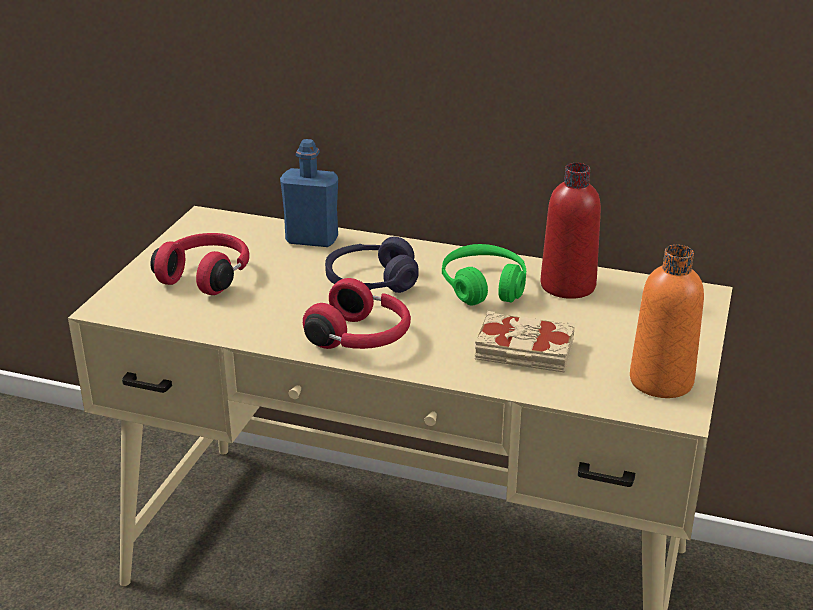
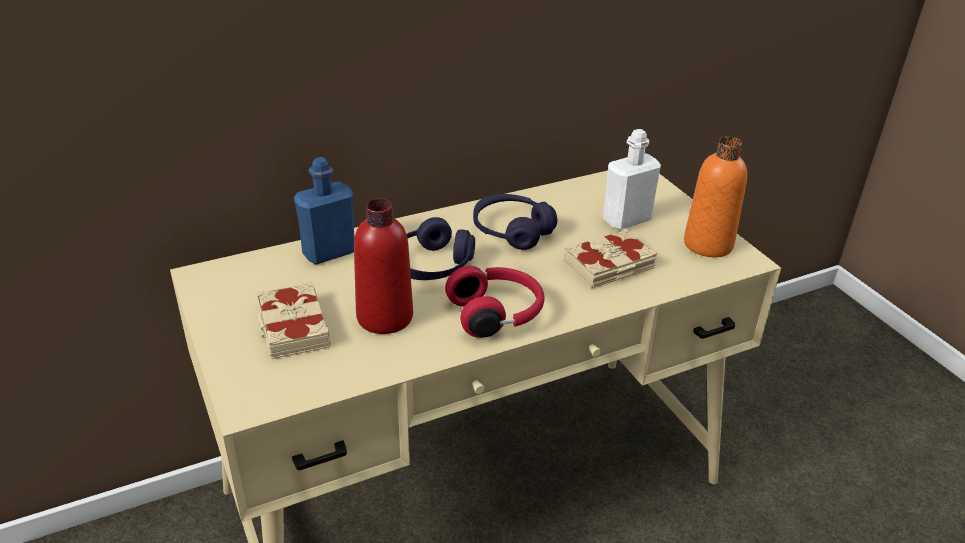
camera: 45 degrees left, 5 degrees up
red headphones [150,233,250,295] -> beige book [257,282,331,359]
green headphones [442,244,526,306] -> purple headphones [473,194,557,250]
red bottle [540,163,601,299] -> red bottle moved to [354,199,413,334]
none -> white bottle [603,129,661,230]

